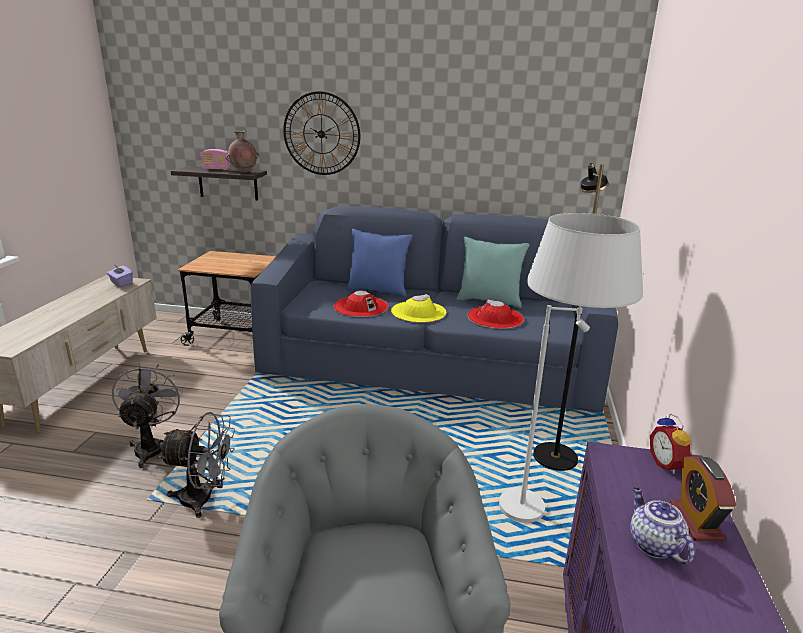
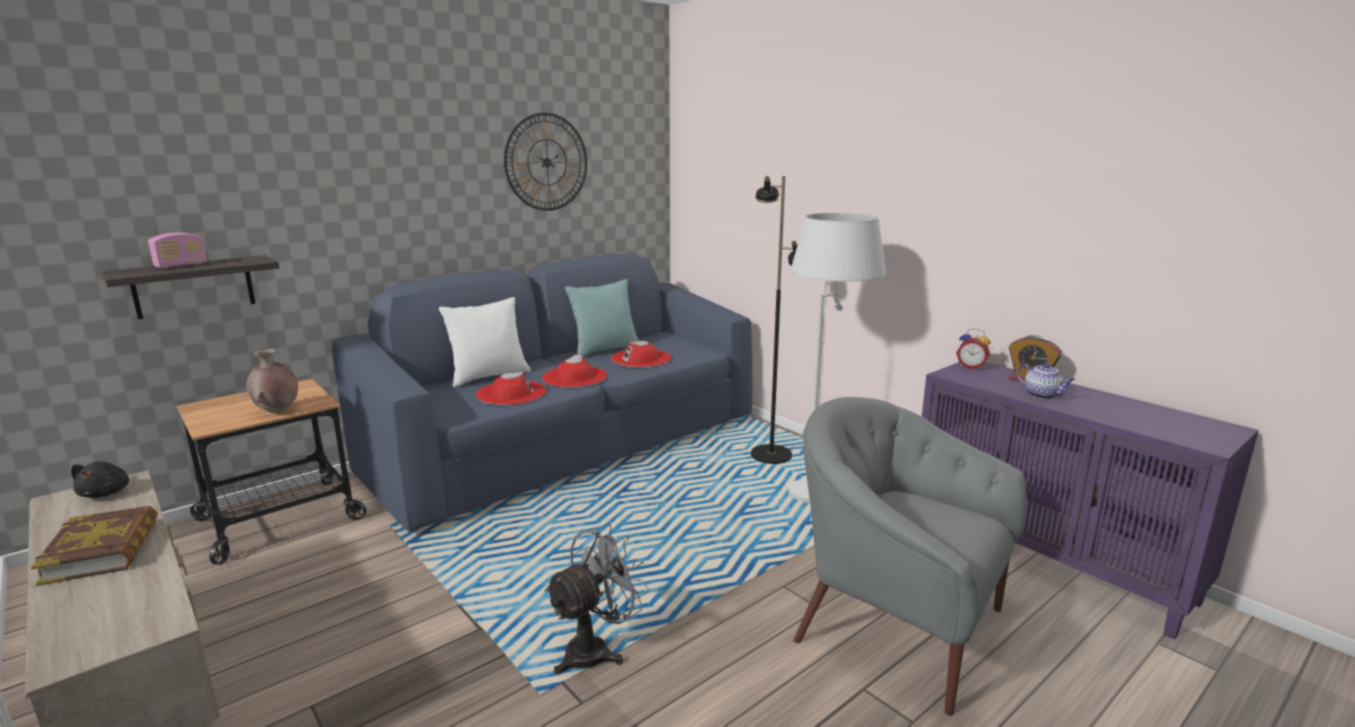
camera: 50 degrees left, 5 degrees down
purple tissue box [107,264,133,287] -> black plush toy [71,461,129,498]
grey fan [112,363,183,468] -> none
brown vase [226,131,259,172] -> brown vase moved to [247,349,298,413]
wall clock [283,91,360,175] -> wall clock moved to [504,113,587,211]
blue pillow [346,229,413,297] -> white pillow [439,297,531,387]
yellow hat [391,294,446,323] -> red hat [542,355,607,388]
teapot [630,487,695,564] -> teapot turned 150 degrees counterclockwise [1016,363,1076,399]
none -> book [31,506,158,586]

